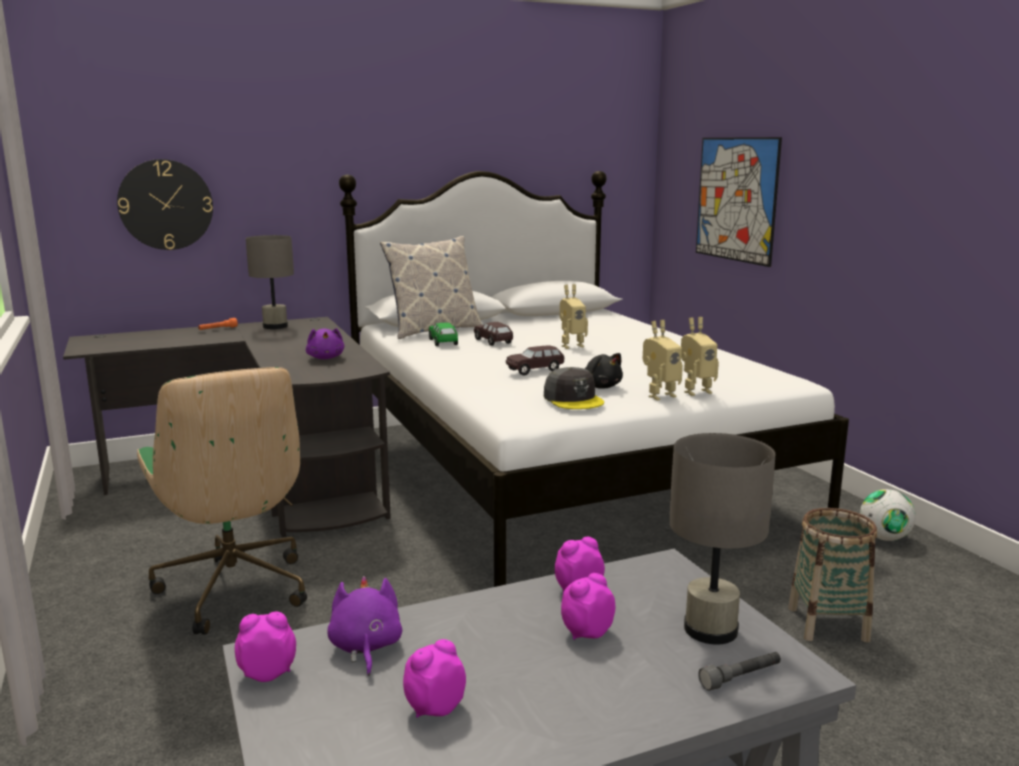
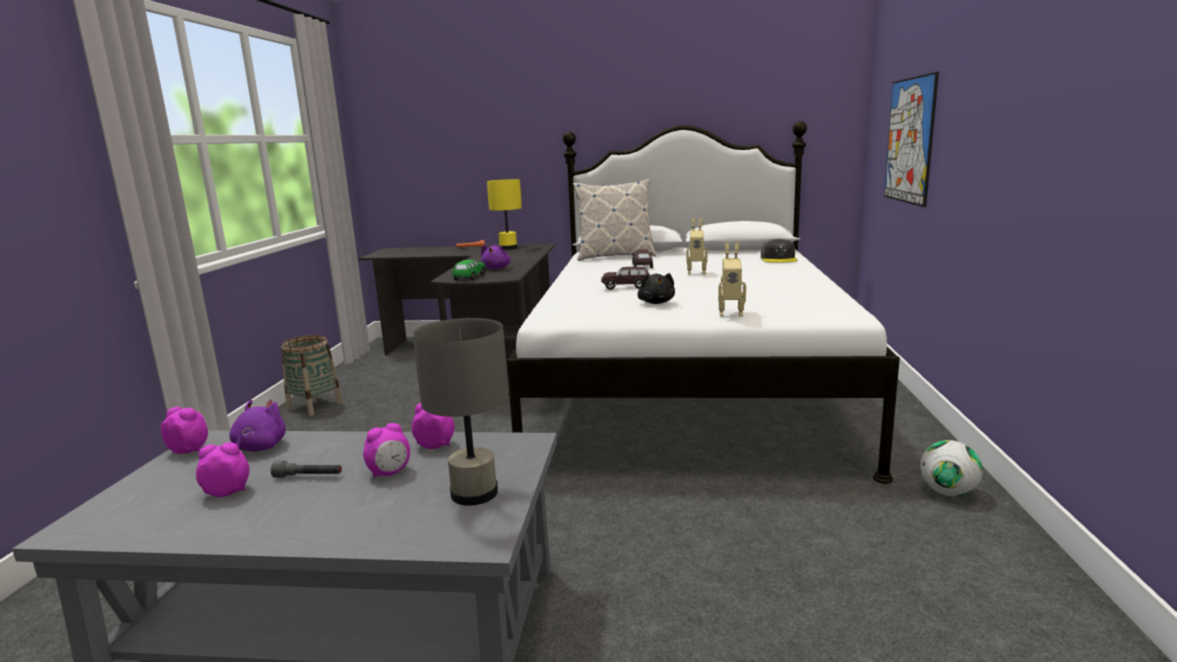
camera: 30 degrees right, 0 degrees up
wall clock [117,159,213,250] -> none
green office chair [137,367,307,635] -> none
grey table lamp [246,235,294,329] -> yellow table lamp [487,179,522,249]
green toy car [429,323,458,346] -> green toy car moved to [452,260,485,280]
grey cap [544,367,604,409] -> grey cap moved to [761,239,797,263]
alarm clock [561,573,615,640] -> alarm clock turned 150 degrees clockwise [363,423,410,478]
toy robot [642,320,683,401] -> none
grey flashlight [698,652,781,691] -> grey flashlight moved to [271,461,342,478]
basket [788,508,877,642] -> basket moved to [281,335,343,416]

